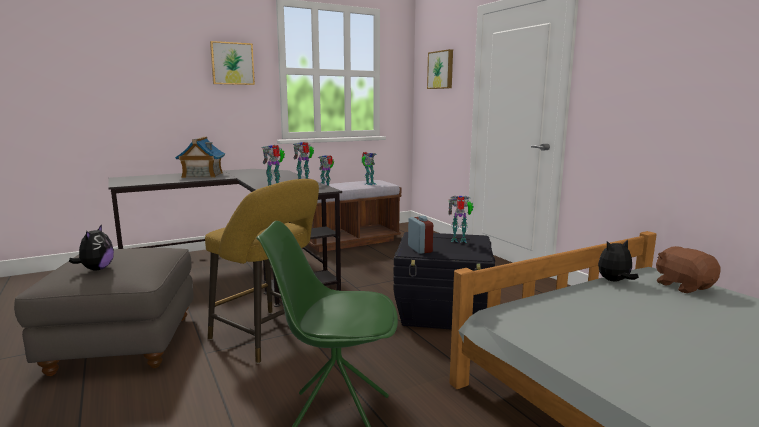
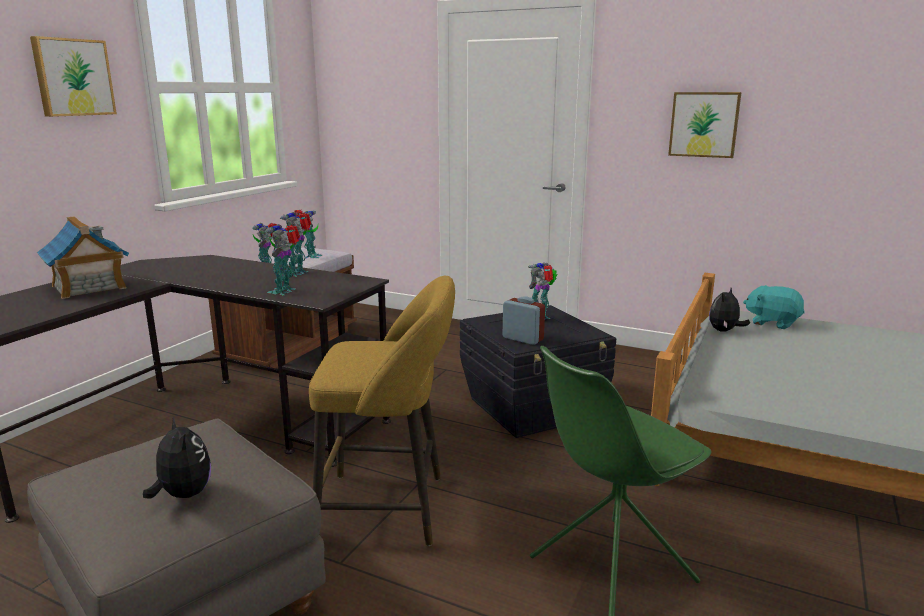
camera: 35 degrees left, 5 degrees up
picture [427,49,453,89] -> picture moved to [668,92,742,158]
brown plush toy [656,246,721,293] -> turquoise plush toy [743,285,805,329]

